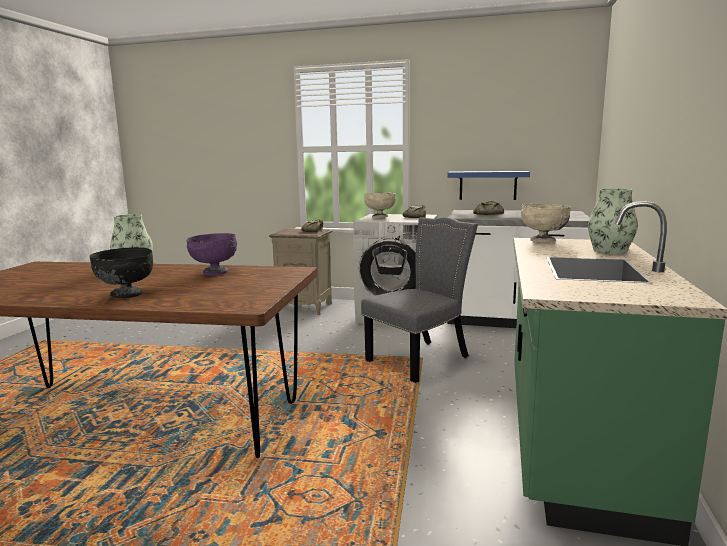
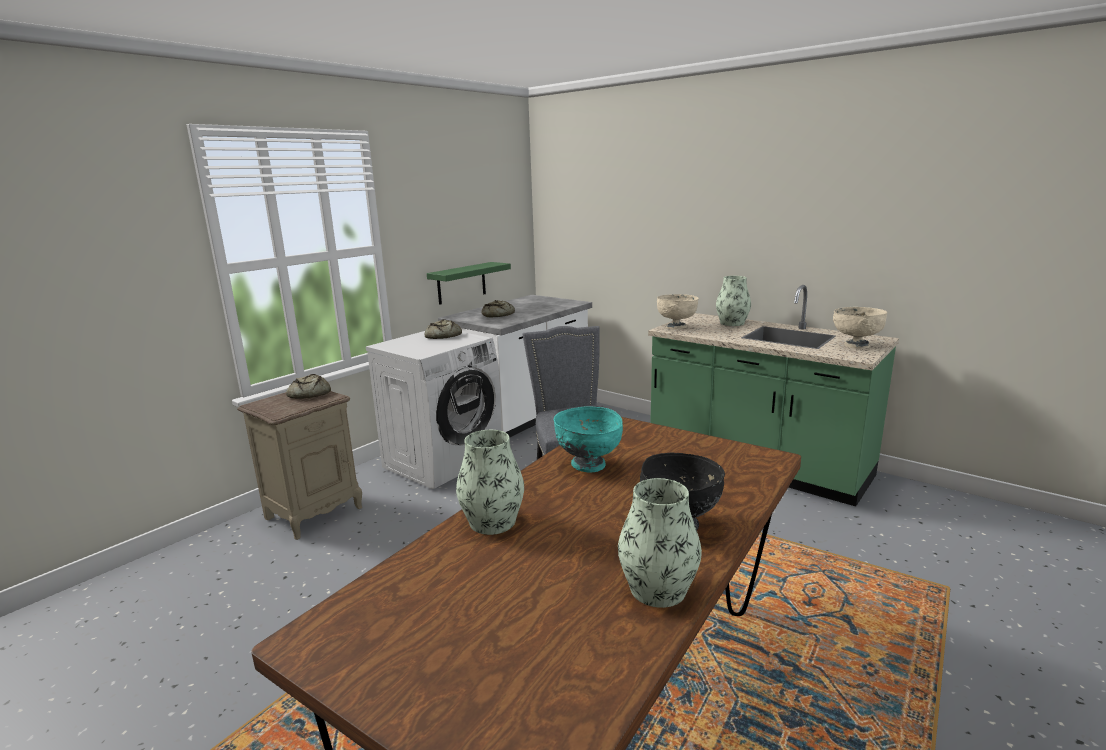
camera: 65 degrees left, 5 degrees up
purple bowl [186,233,237,276] -> turquoise bowl [554,406,623,473]
beige bowl [364,193,396,218] -> beige bowl moved to [833,307,887,349]
blue shelf [447,171,530,200] -> green shelf [427,262,511,305]
none -> vase [618,478,702,608]

